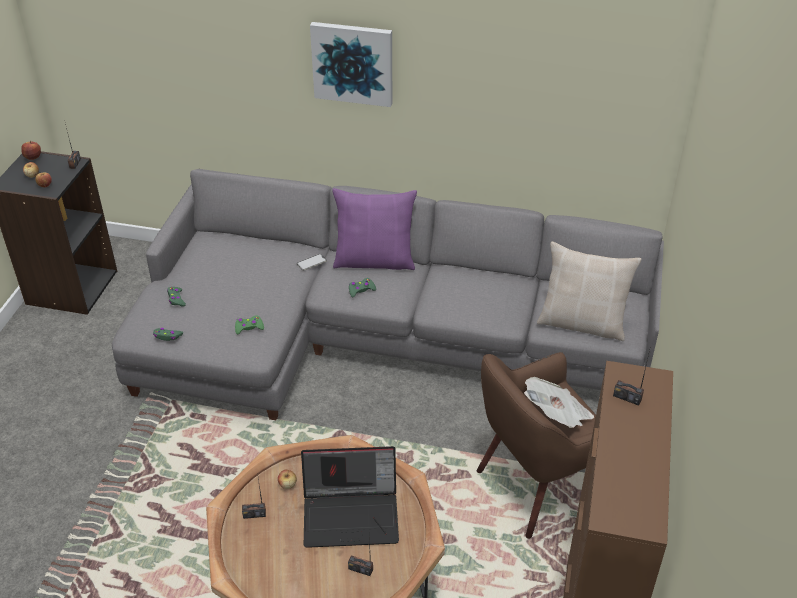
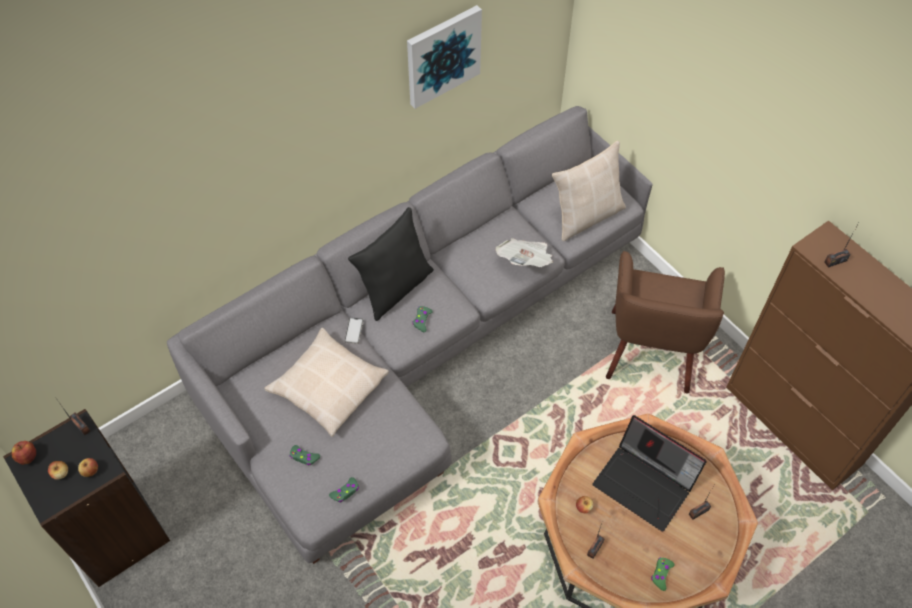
camera: 50 degrees left, 15 degrees up
green game controller [235,315,264,334] -> green game controller moved to [651,558,675,591]
laptop [301,446,399,548] -> laptop turned 90 degrees clockwise [593,415,706,531]
picture [310,22,392,107] -> picture moved to [407,5,482,109]
purple pillow [332,188,417,270] -> black pillow [348,207,434,321]
newspaper [524,377,594,428] -> newspaper moved to [496,238,553,267]
none -> beige pillow [264,328,389,437]

